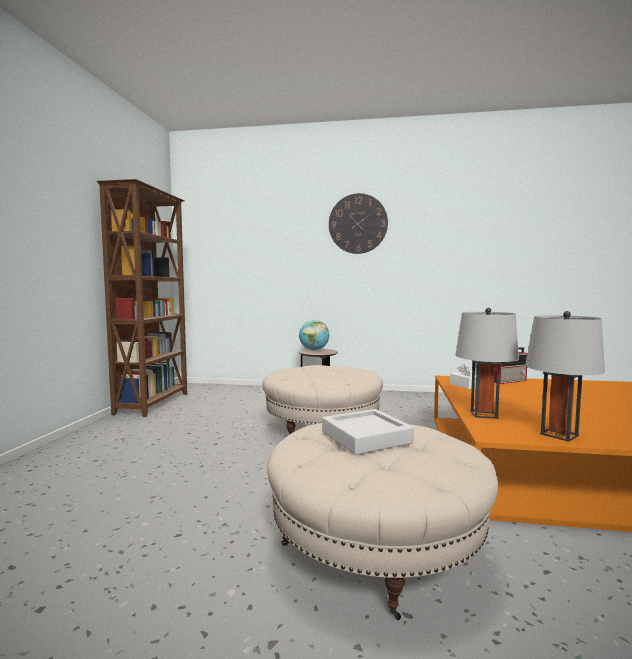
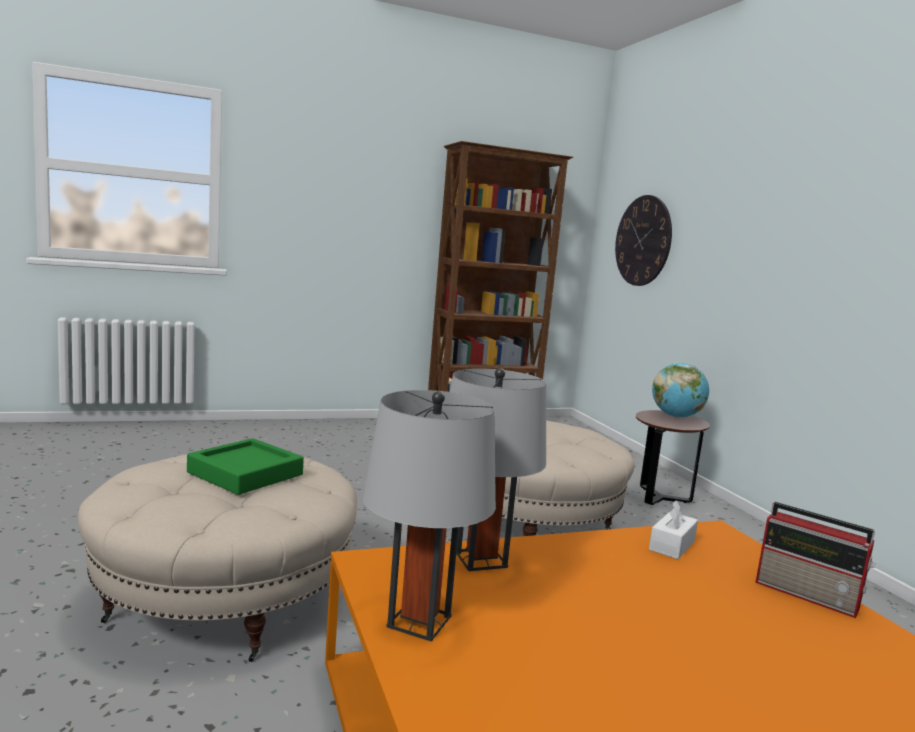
camera: 60 degrees right, 5 degrees up
grey tray [322,409,414,455] -> green tray [187,438,304,495]
wall clock [329,193,388,254] -> wall clock moved to [615,195,672,286]

